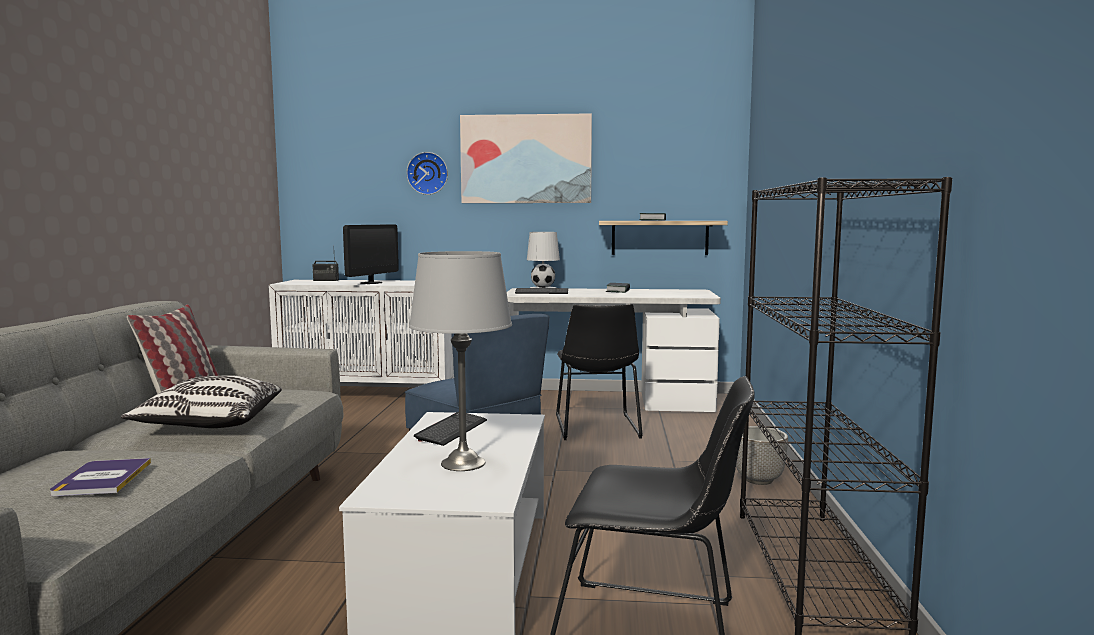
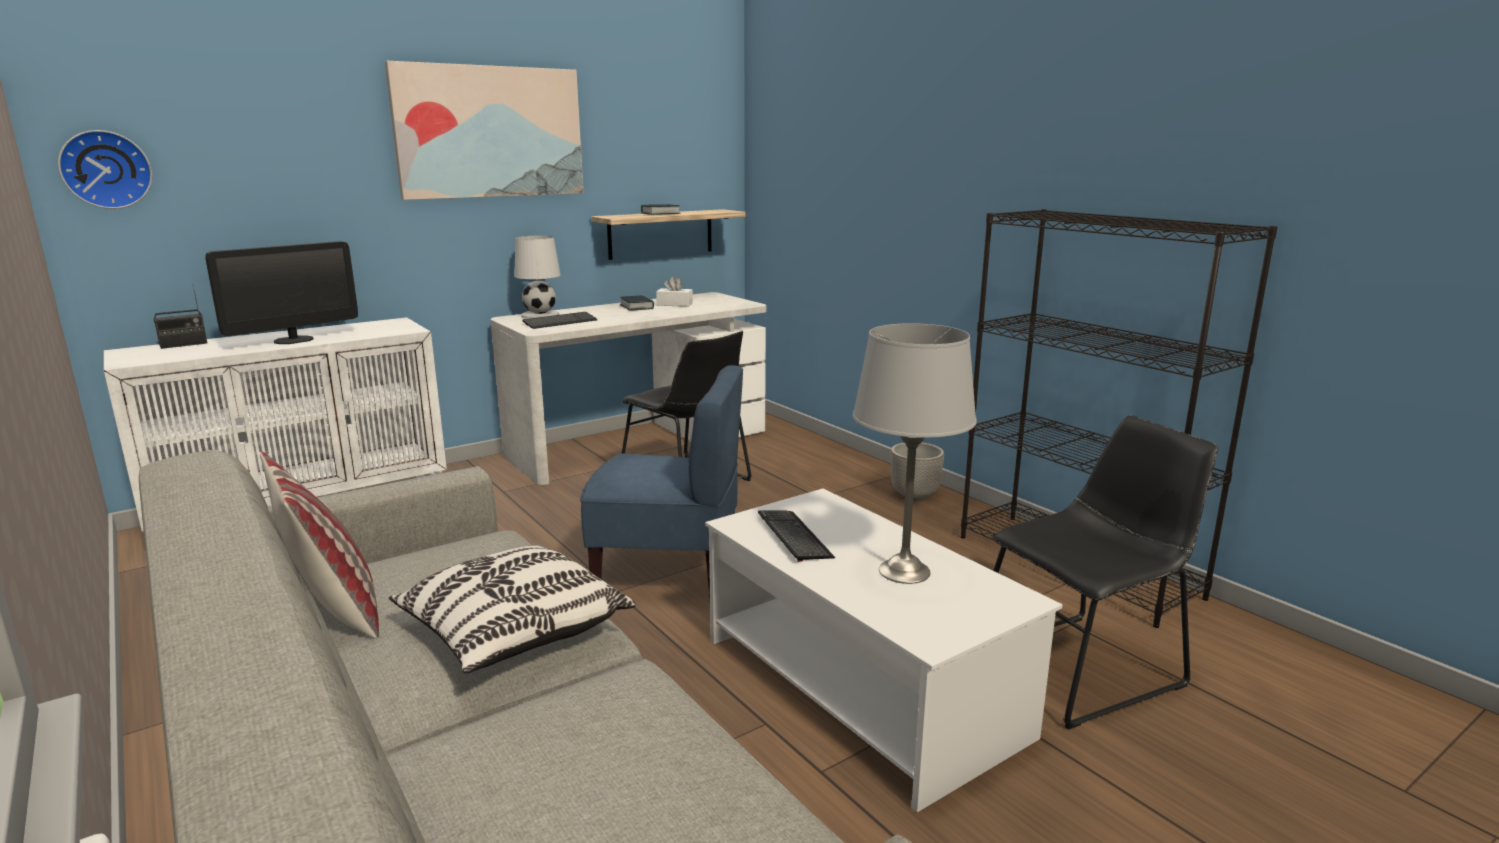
camera: 40 degrees left, 10 degrees up
book [50,458,151,496] -> none
monitor [343,224,399,284] -> monitor turned 60 degrees clockwise [205,241,358,344]
wall clock [407,152,448,195] -> wall clock moved to [58,130,152,209]
none -> white tissue box [656,276,693,307]

